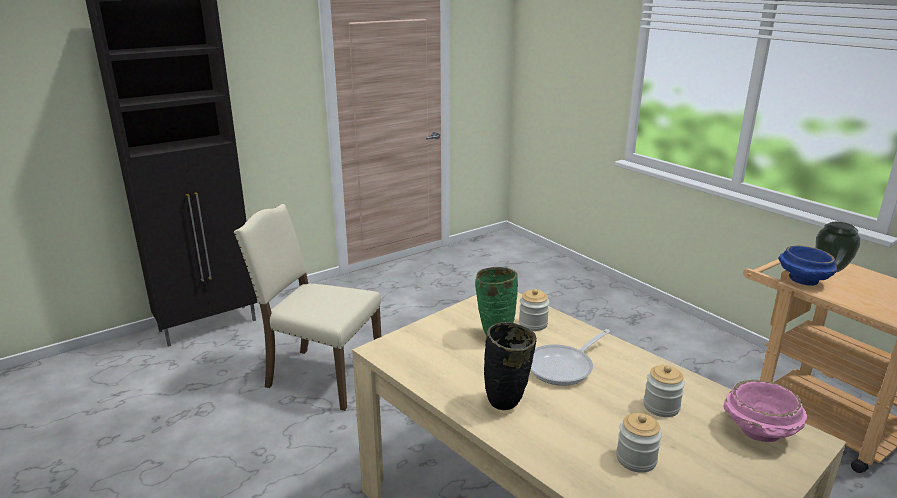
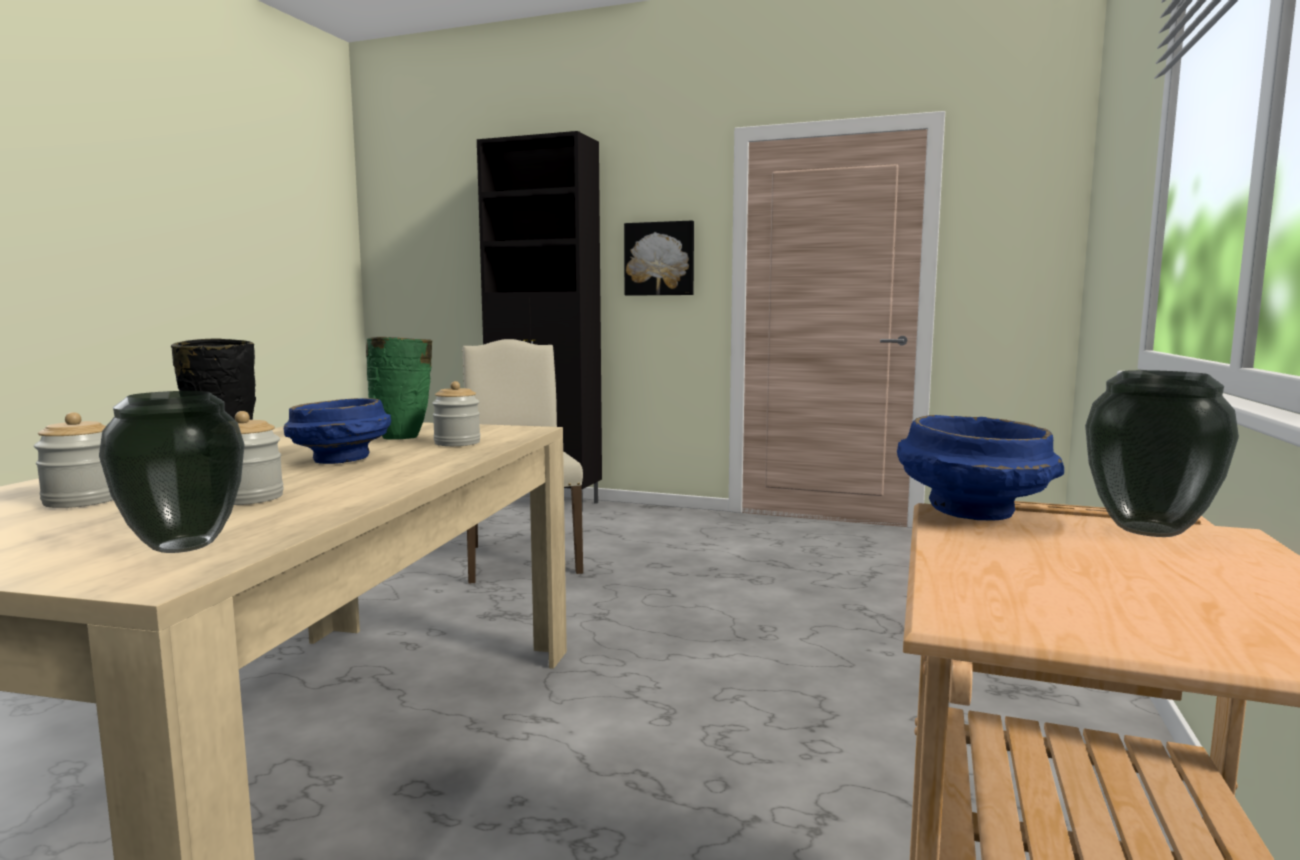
camera: 55 degrees right, 15 degrees down
frying pan [530,329,610,386] -> blue bowl [284,398,391,464]
pink bowl [724,380,808,442] -> vase [99,391,245,553]
none -> picture [624,221,694,296]

